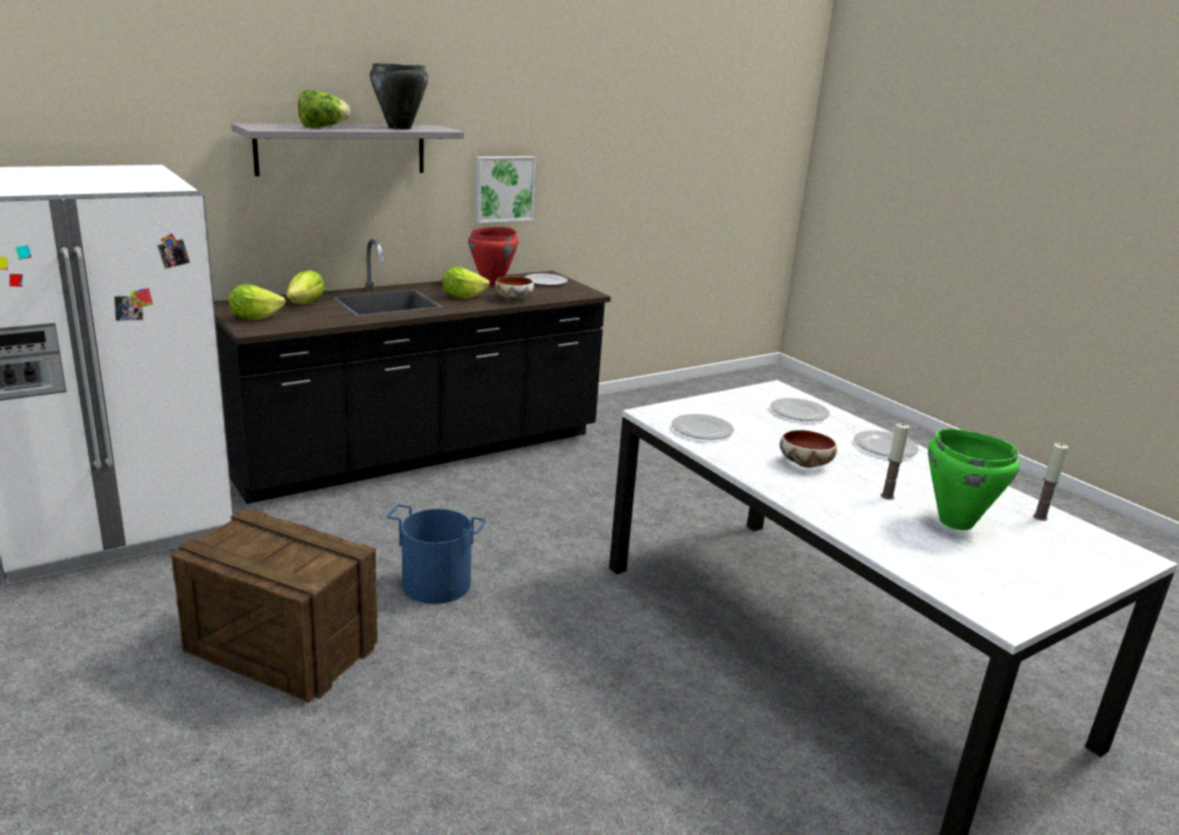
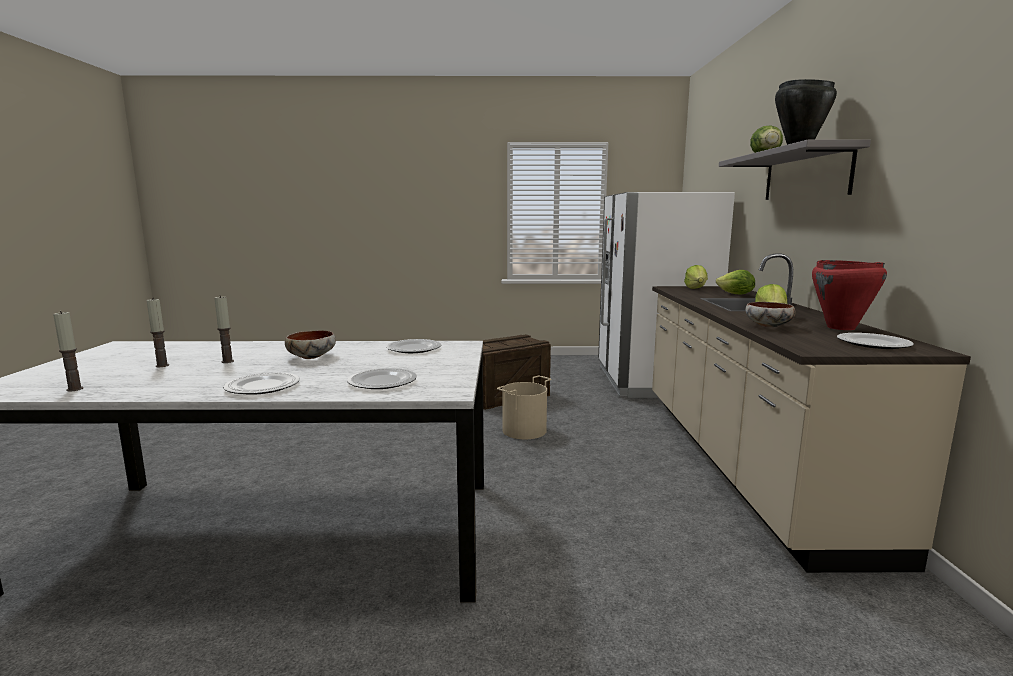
camera: 125 degrees right, 10 degrees down
black counter [214,239,611,504] -> beige counter [652,253,971,573]
blue bucket [387,504,486,604] -> beige bucket [497,375,552,439]
picture [475,156,536,223] -> none
green cooking pot [928,429,1020,530] -> candle [147,299,169,367]

